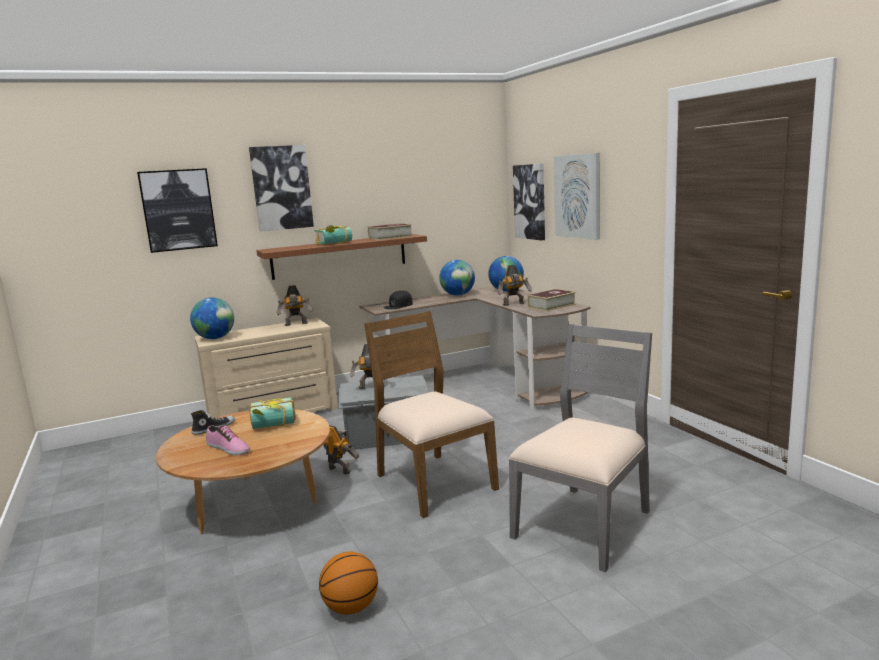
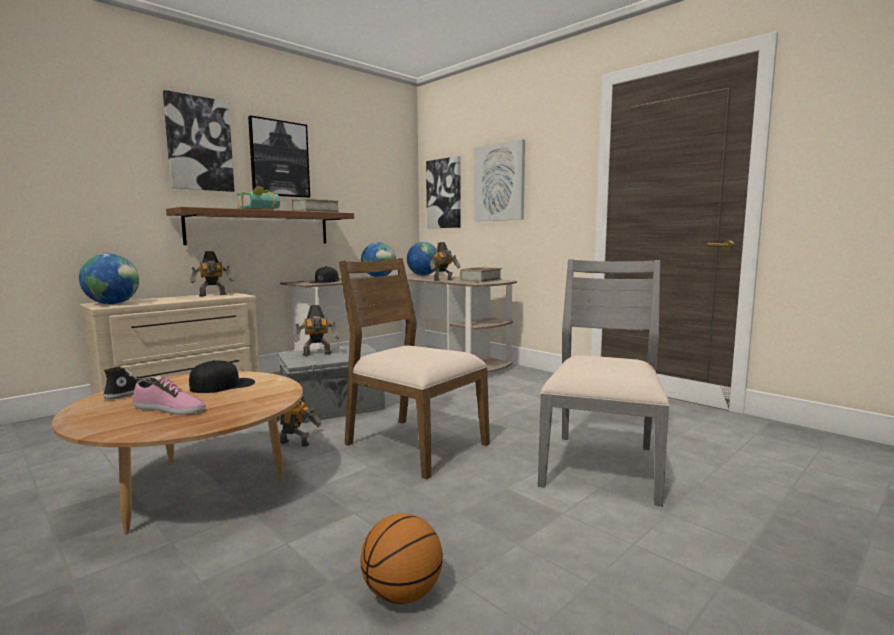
camera: 20 degrees left, 5 degrees down
picture [137,168,218,253] -> picture moved to [248,115,310,198]
book [249,398,296,429] -> black cap [189,360,255,393]

